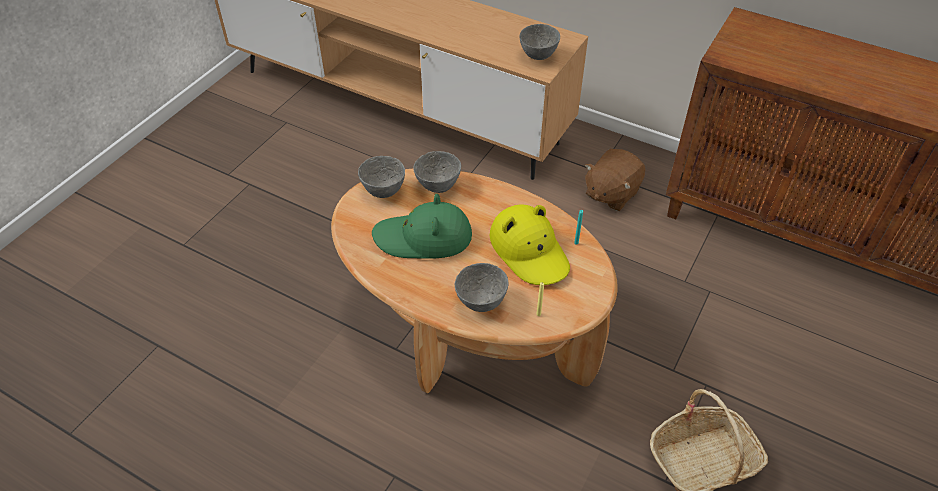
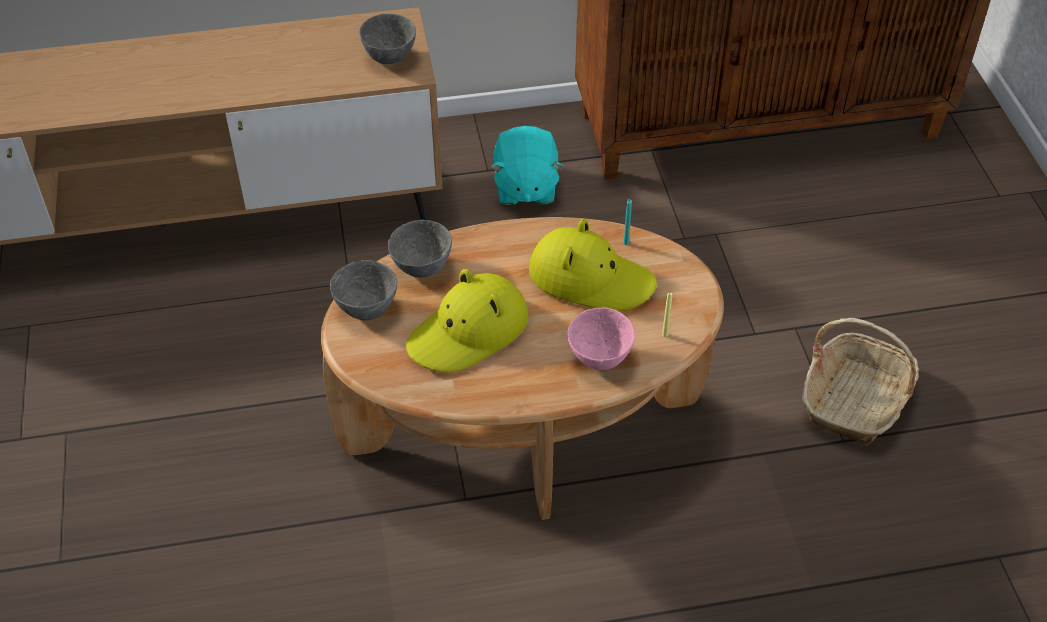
camera: 40 degrees left, 0 degrees up
green hat [372,194,472,259] -> yellow hat [406,269,528,373]
grey bowl [455,263,509,312] -> pink bowl [568,307,635,370]
brown plush toy [585,149,645,211] -> turquoise plush toy [491,126,563,205]

